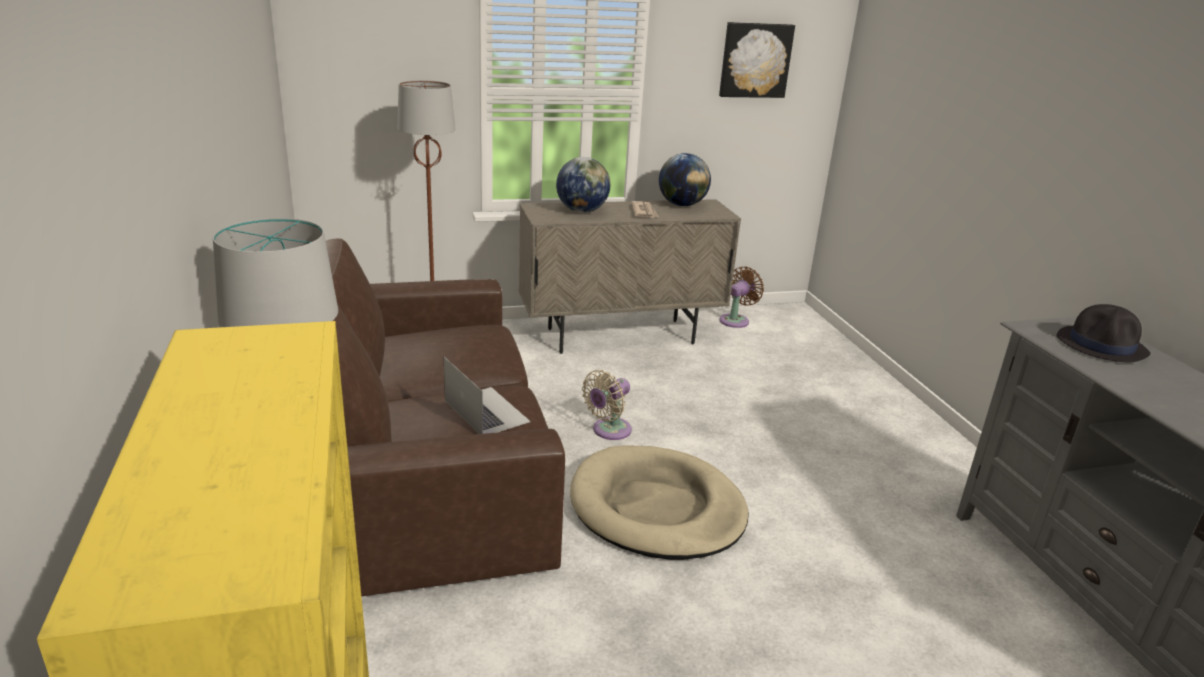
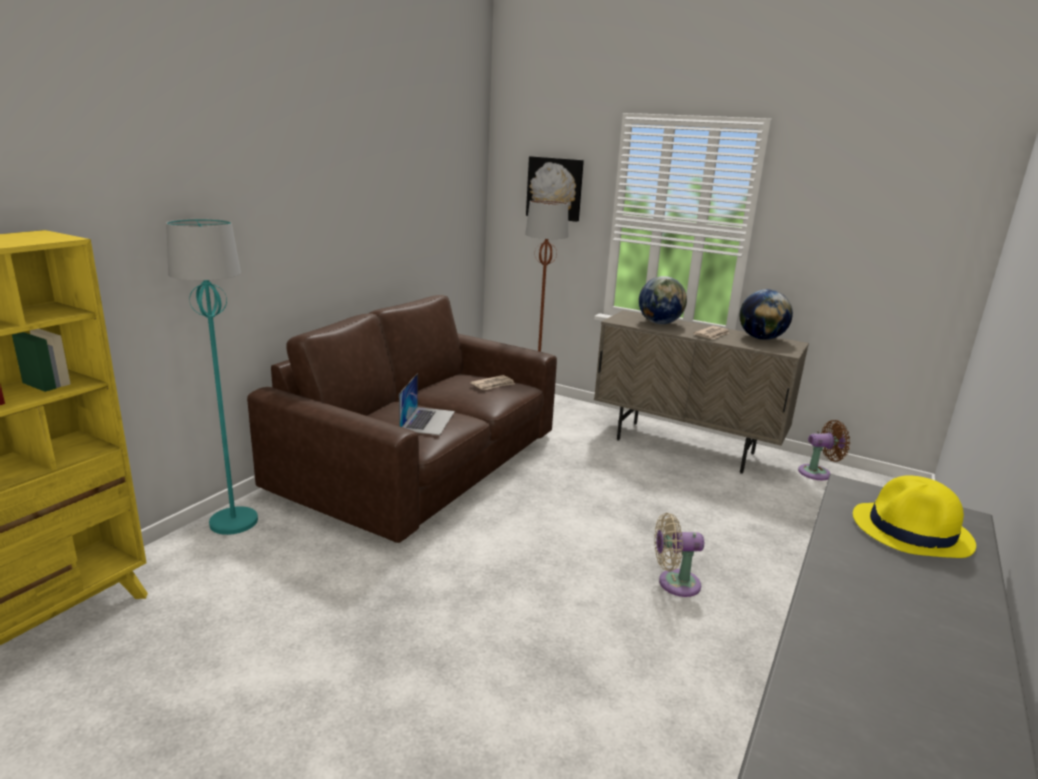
camera: 45 degrees right, 5 degrees down
beige dog bed [570,445,749,560] -> none
beige fan [582,370,632,440] -> beige fan moved to [654,513,704,597]
picture [719,22,795,98] -> picture moved to [526,156,584,222]
black hat [1056,304,1150,362] -> yellow hat [853,476,976,558]
none -> newspaper [470,375,515,390]

